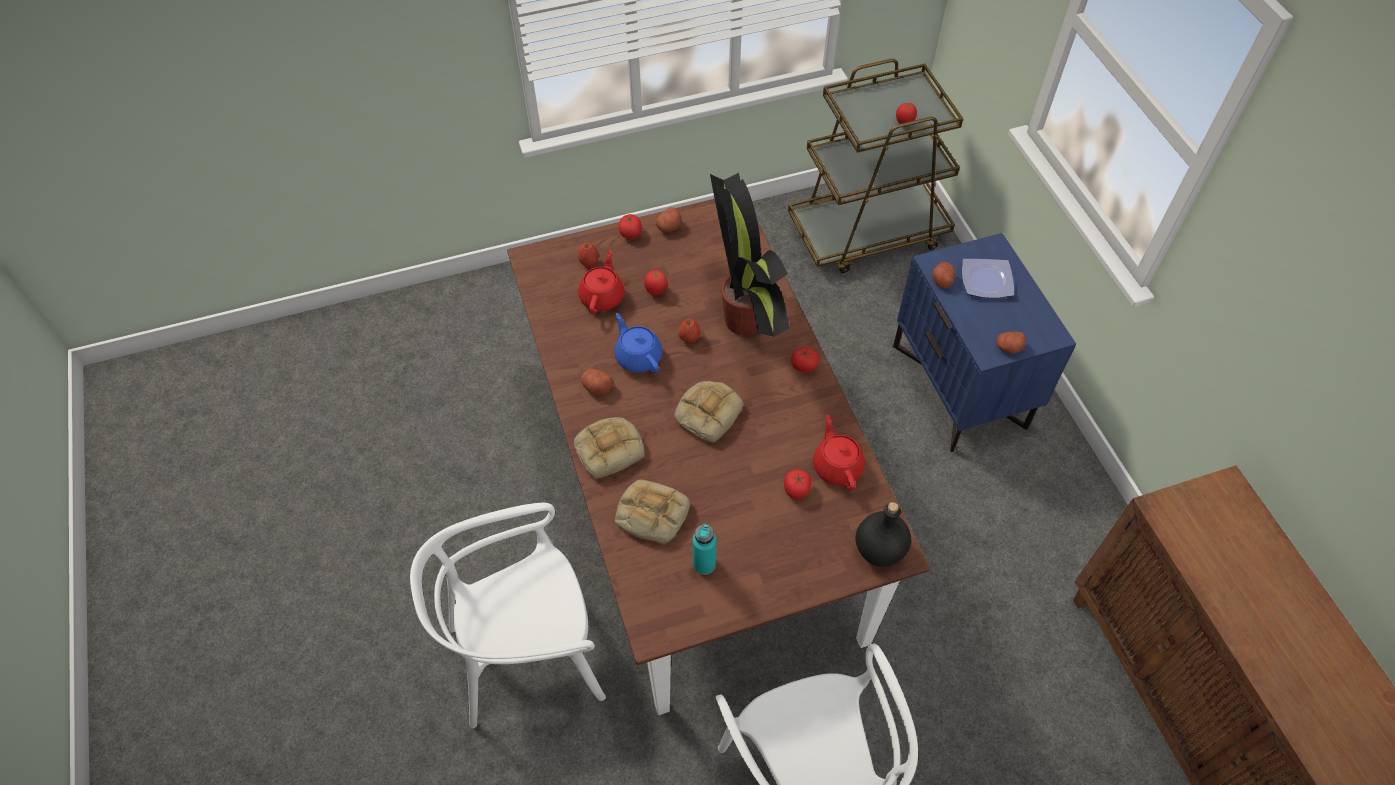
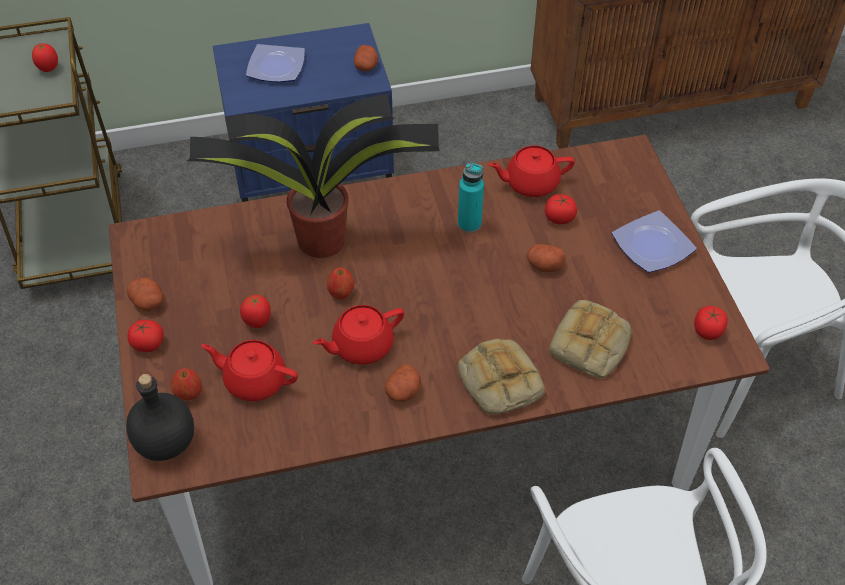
camera: 85 degrees left, 5 degrees down
blue teapot [614,313,663,373] -> red teapot [313,305,404,365]
bread [674,381,744,443] -> none
turquoise bottle [693,524,716,575] -> turquoise bottle moved to [458,163,484,233]
tomato [791,347,819,373] -> tomato moved to [694,306,728,340]
black bottle [856,502,911,567] -> black bottle moved to [126,374,194,461]
potato [932,262,955,288] -> potato moved to [527,244,566,272]
none -> plate [612,210,697,273]

